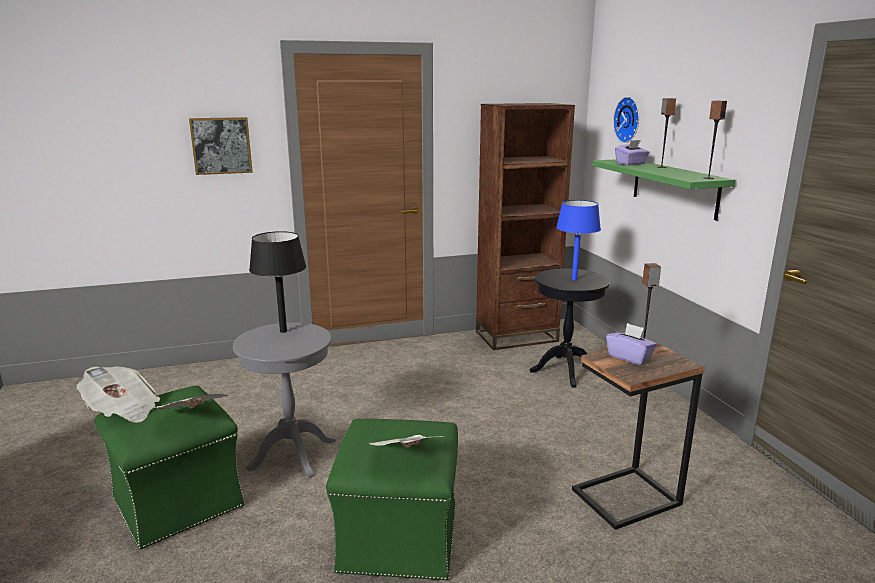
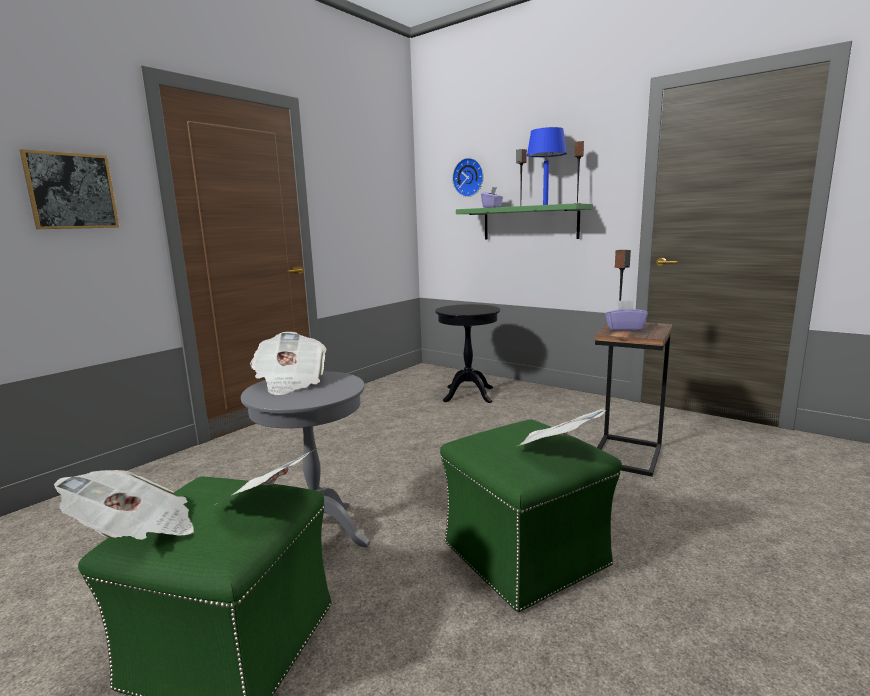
camera: 35 degrees left, 5 degrees down
black table lamp [249,231,306,333] -> newspaper [250,332,326,395]
brown bookcase [476,103,575,350] -> none
blue table lamp [556,200,601,281] -> blue table lamp moved to [527,127,567,205]

